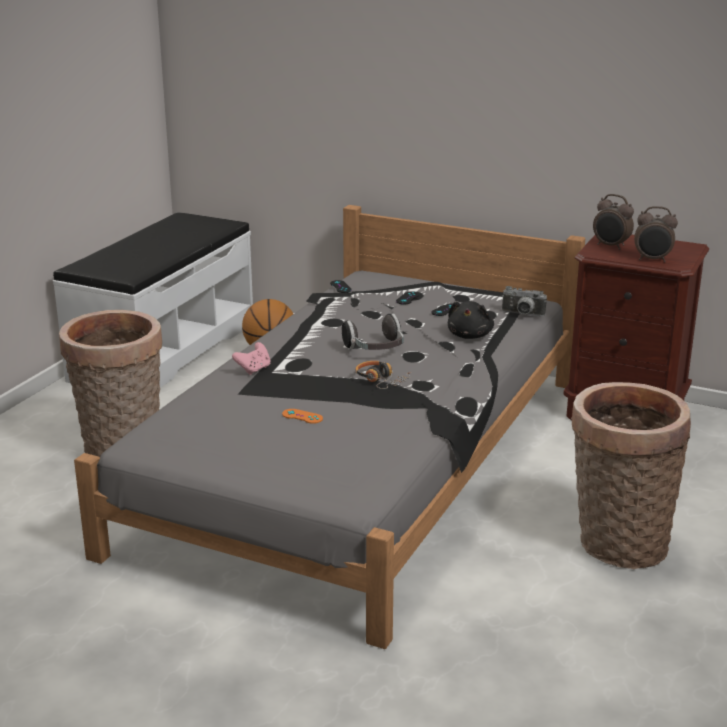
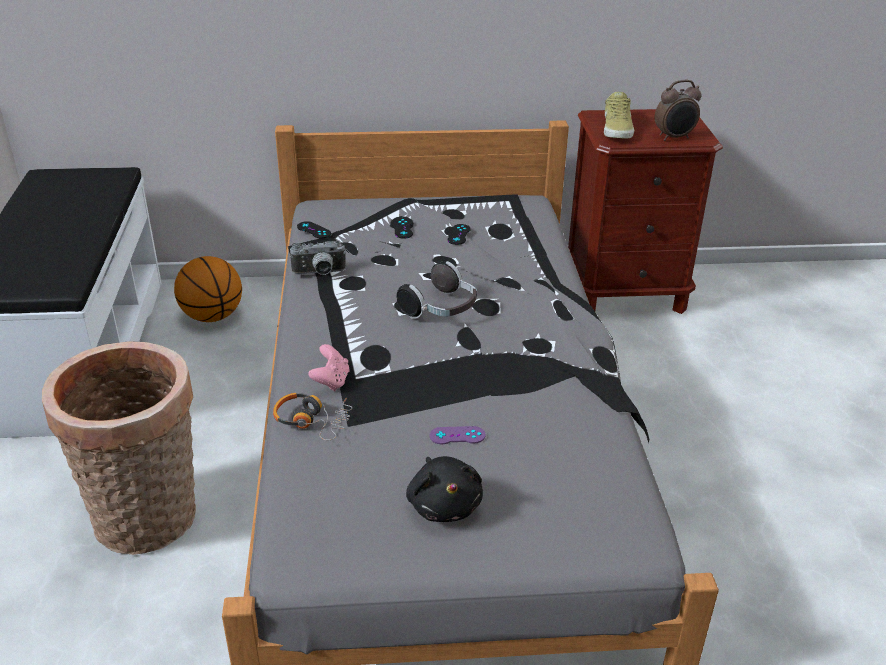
camera: 30 degrees left, 10 degrees up
orange game controller [282,409,323,424] -> purple game controller [429,426,486,444]
headphones [355,361,411,389] -> headphones moved to [273,393,352,440]
black plush toy [448,301,494,339] -> black plush toy moved to [406,456,483,522]
camera [502,286,547,316] -> camera moved to [290,241,346,275]
basket [571,382,691,569] -> none
alarm clock [593,194,634,250] -> beige shoe [604,92,635,139]

